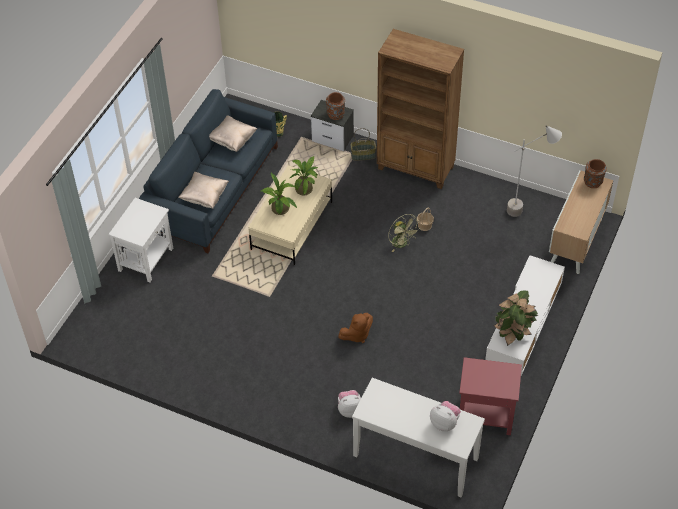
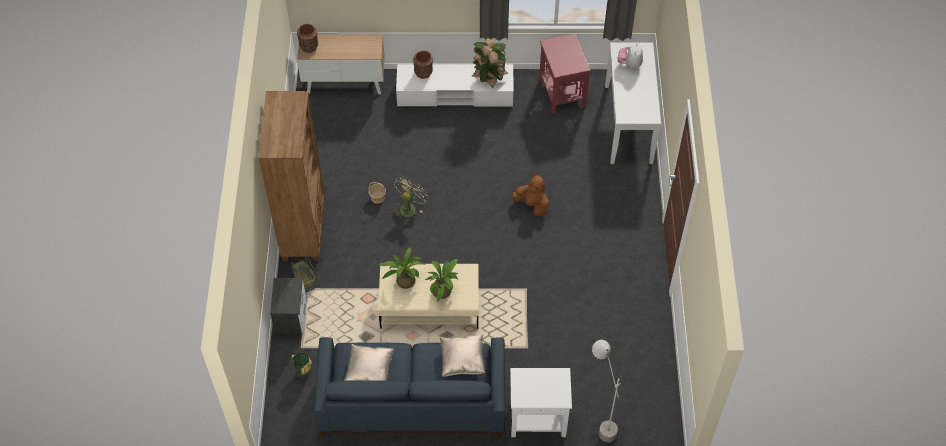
camera: 115 degrees left, 5 degrees up
brown vase [326,92,345,120] -> brown vase moved to [413,51,433,79]
plush toy [338,390,361,418] -> none
grey floor lamp [507,126,562,217] -> grey floor lamp moved to [592,340,621,442]

